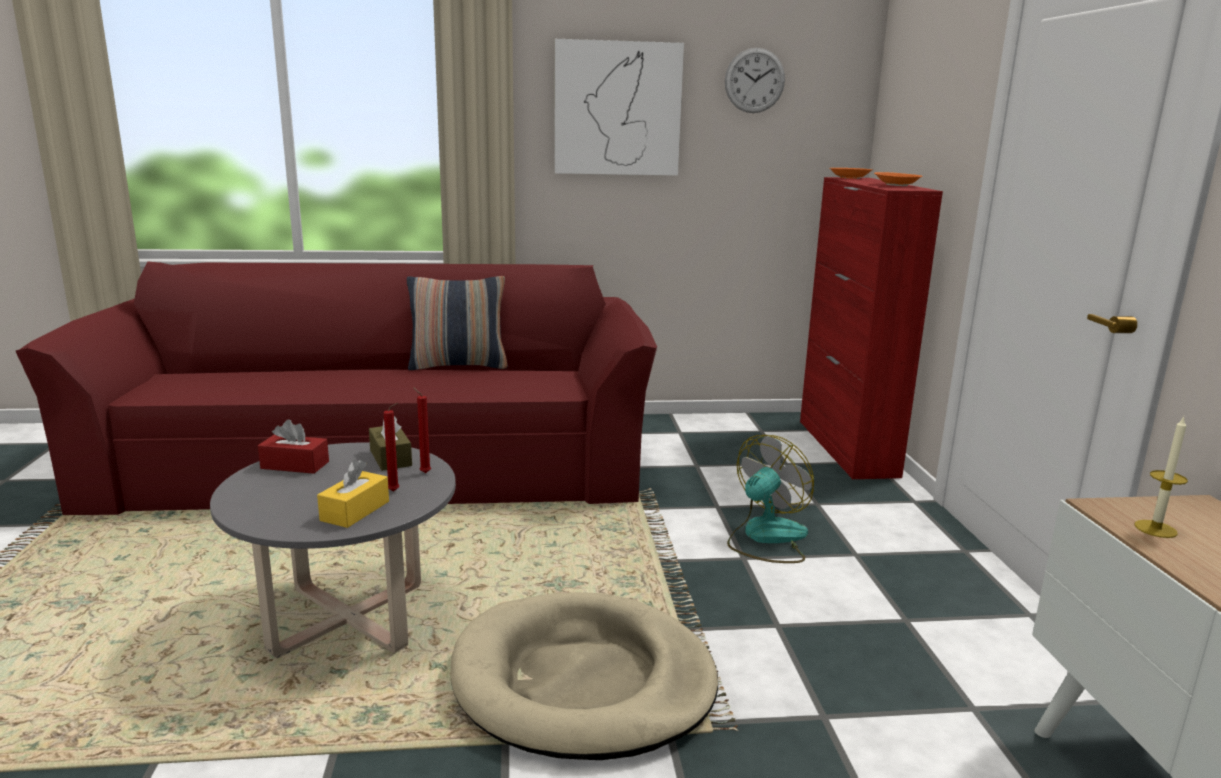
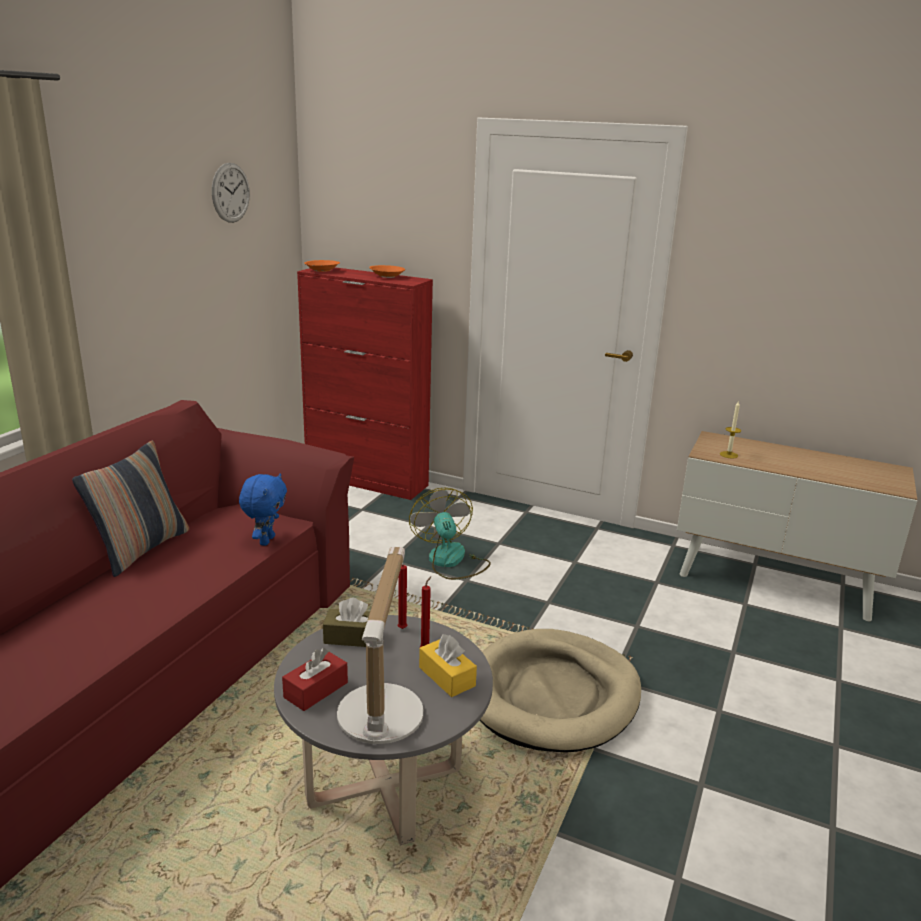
camera: 60 degrees left, 5 degrees up
picture [554,39,684,176] -> none
none -> blue plush toy [239,474,287,546]
none -> table lamp [337,547,423,744]

